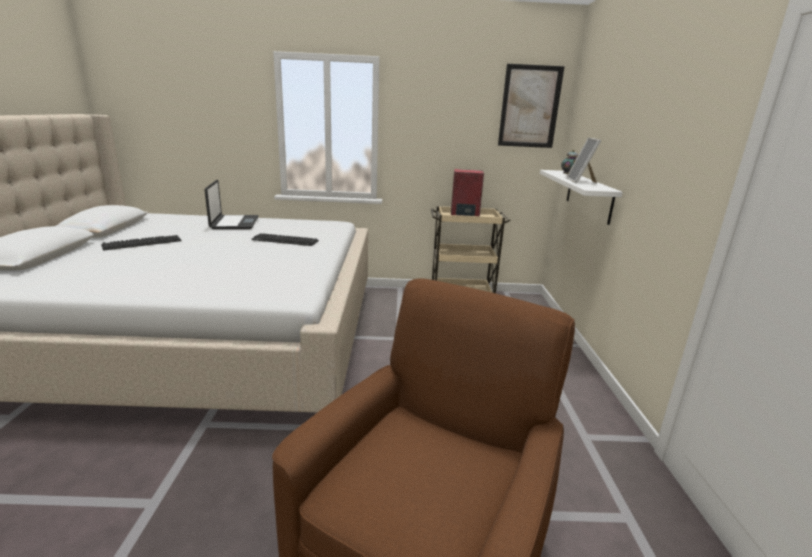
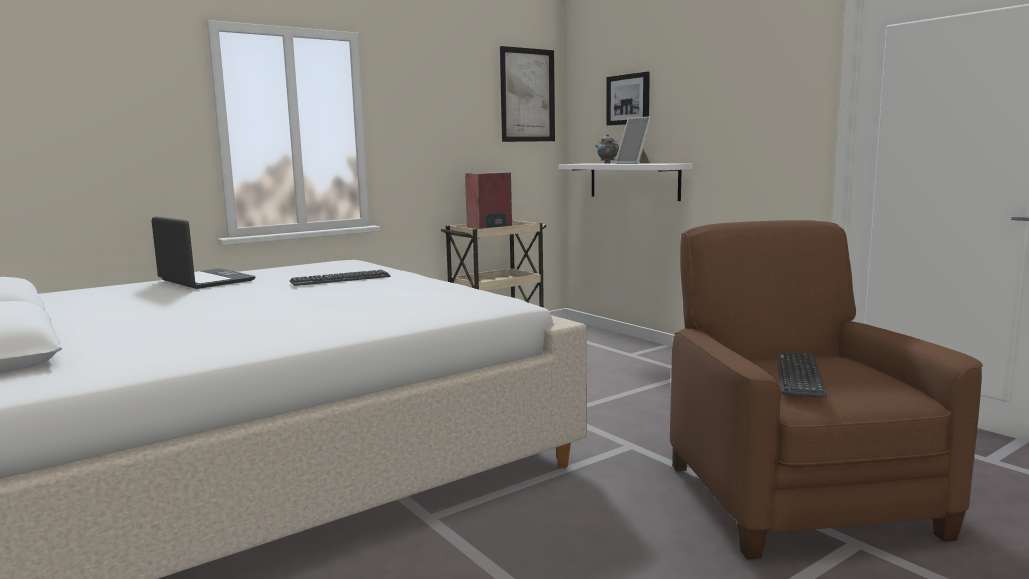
camera: 35 degrees left, 10 degrees down
keyboard [101,235,182,250] -> keyboard moved to [776,351,827,398]
none -> picture [606,72,650,126]

